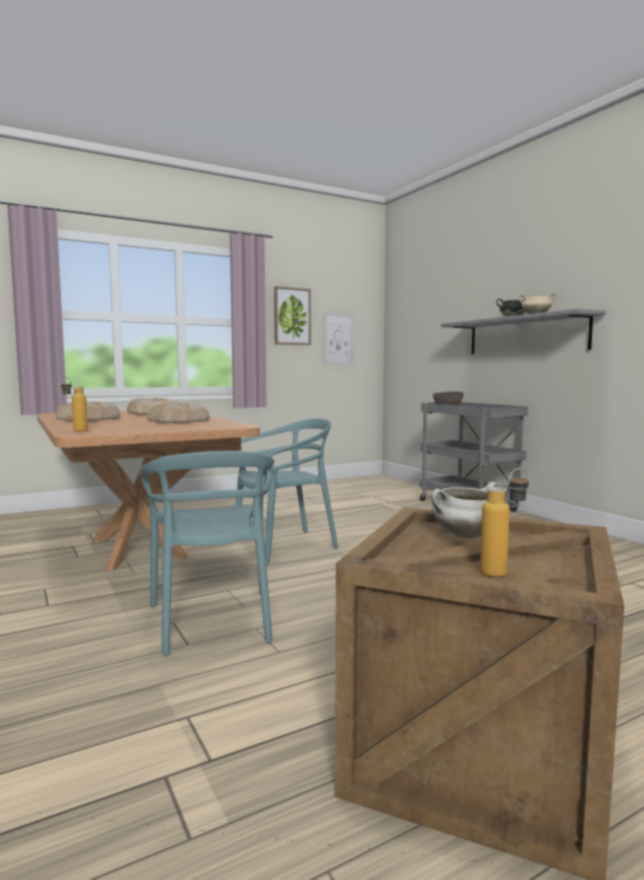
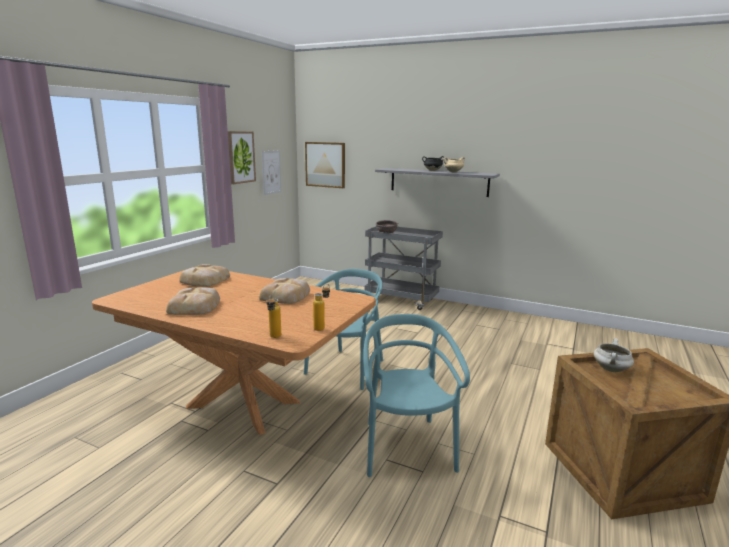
camera: 35 degrees left, 10 degrees up
turquoise chair [140,451,274,656] -> turquoise chair turned 135 degrees counterclockwise [363,314,470,477]
bottle [480,468,529,577] -> bottle moved to [313,284,330,331]
none -> picture [305,142,345,188]

